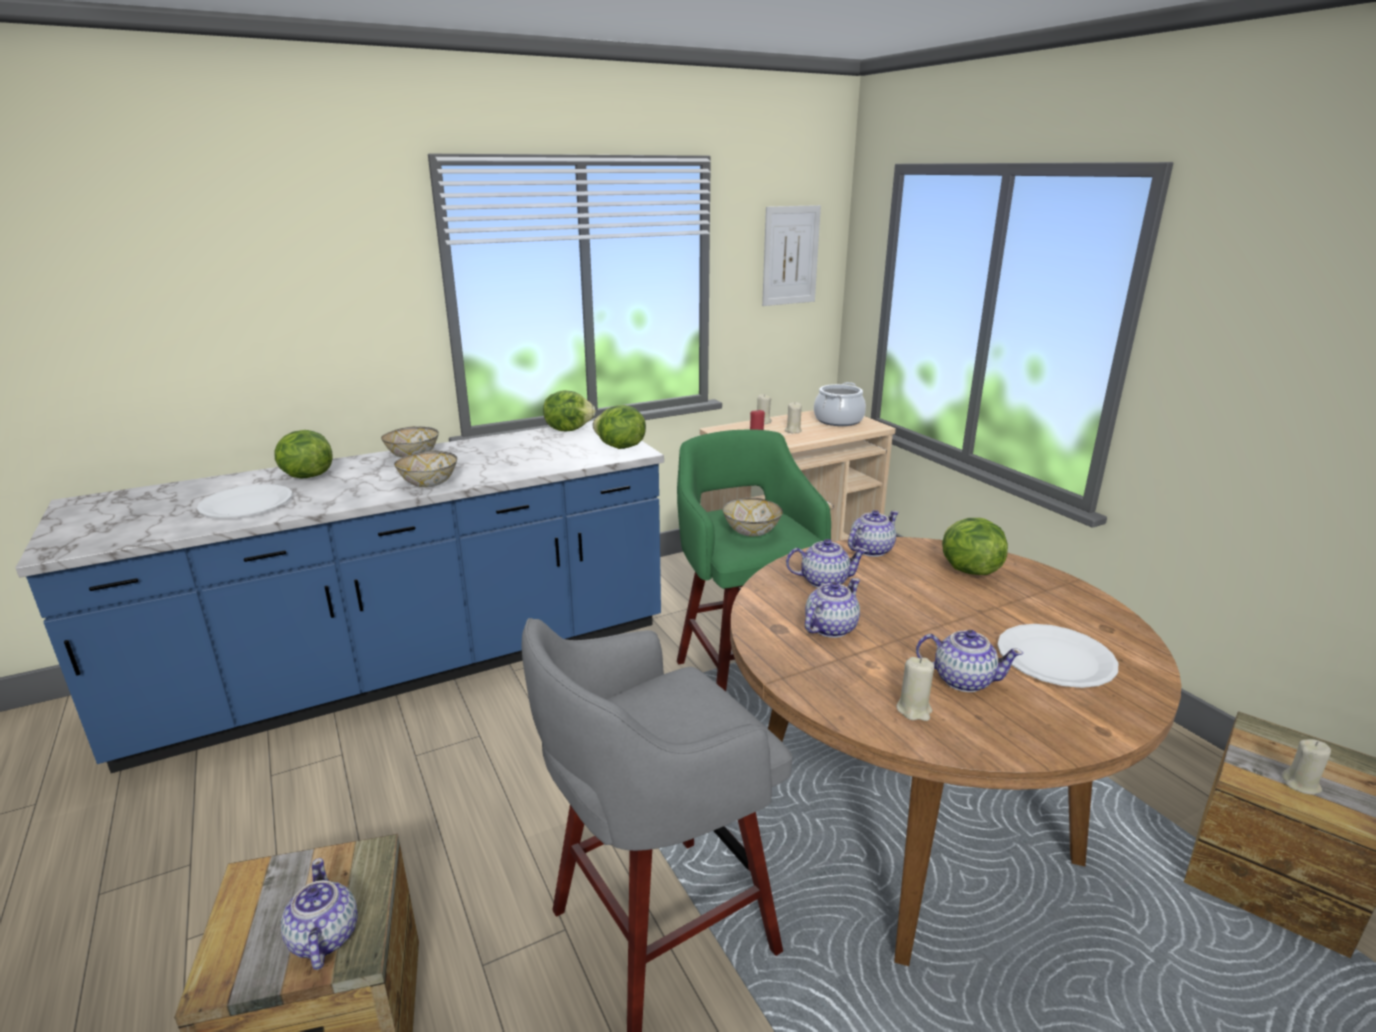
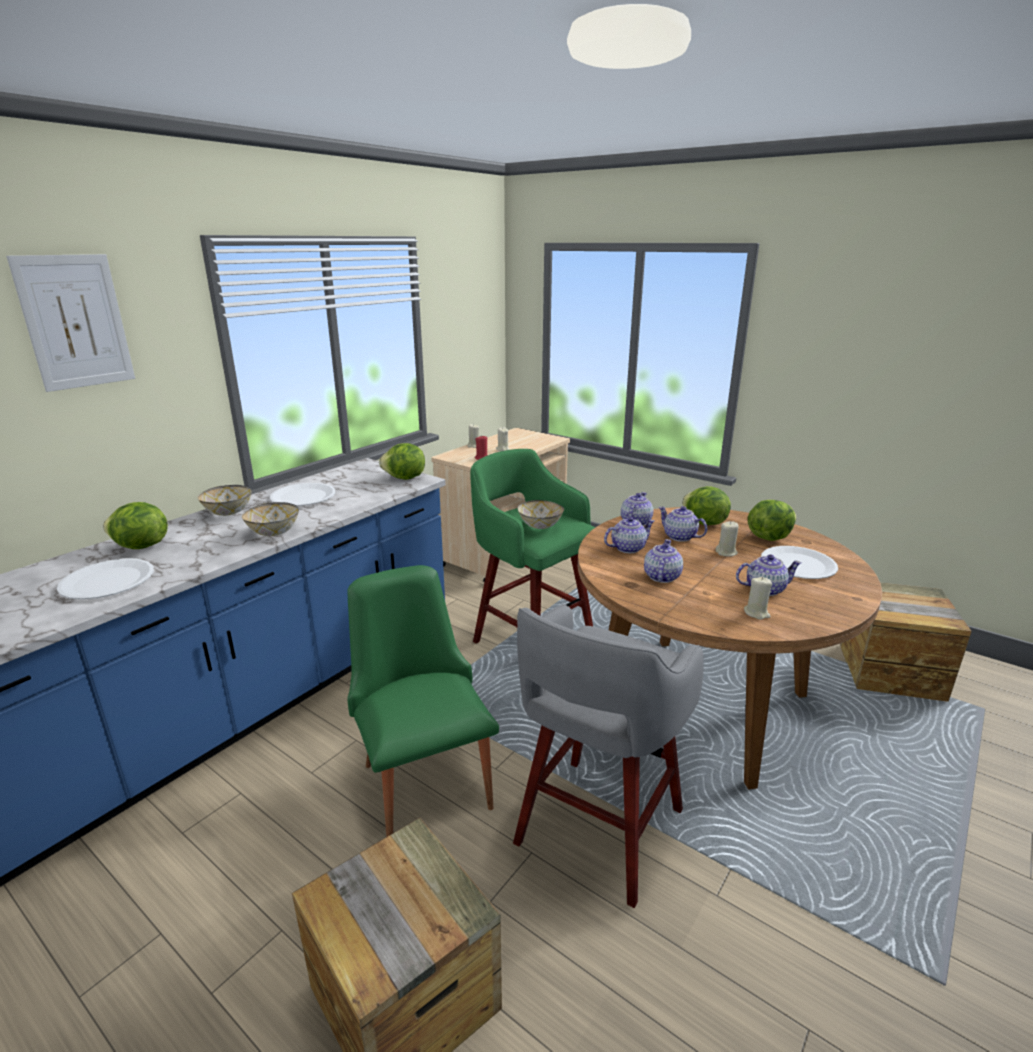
camera: 25 degrees left, 0 degrees up
teapot [281,858,358,970] -> teapot moved to [658,506,708,542]
lettuce [543,390,596,431] -> lettuce moved to [748,500,796,541]
picture [762,205,821,306] -> picture moved to [6,254,135,392]
cooking pot [814,382,866,426] -> none
beige candle [1282,739,1331,795] -> beige candle moved to [715,521,738,557]
none -> white plate [270,483,335,506]
none -> green chair [347,565,499,837]

